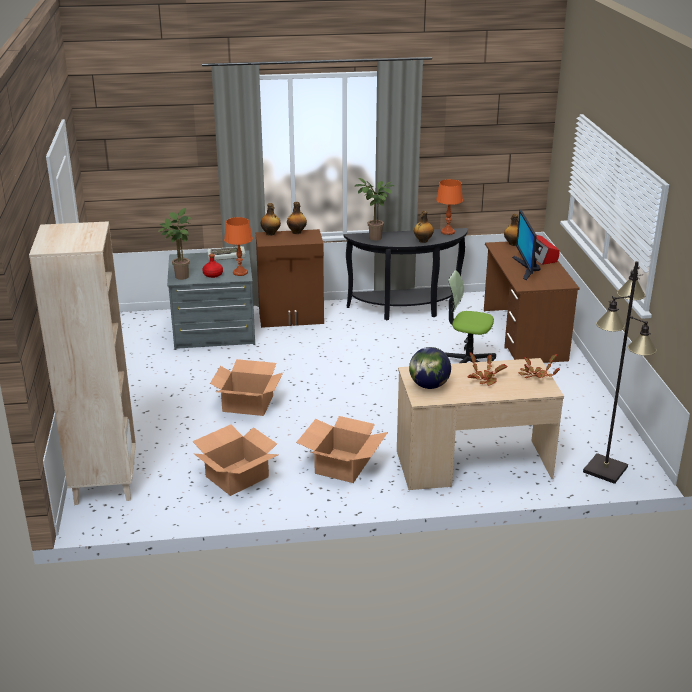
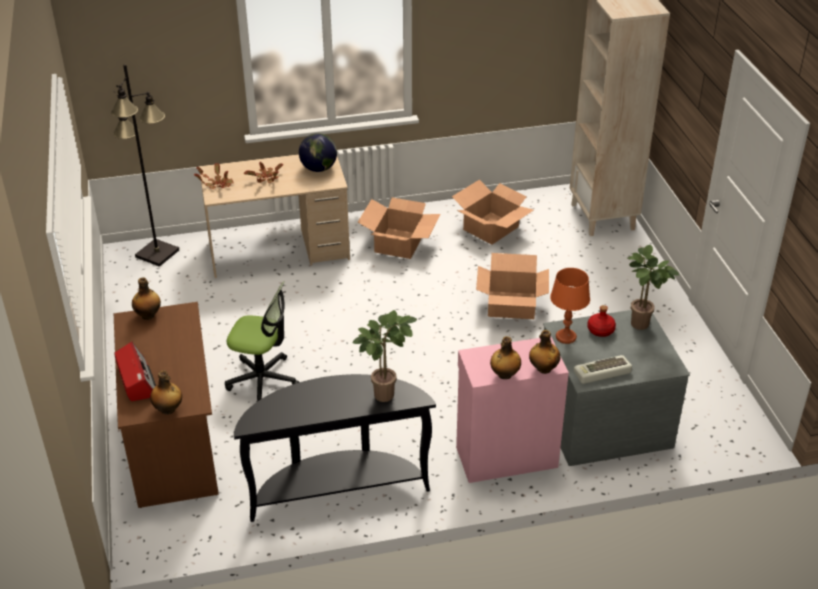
camera: 175 degrees right, 10 degrees up
brown cabinet [256,229,324,328] -> pink cabinet [456,337,569,483]
bottle [414,211,434,243] -> bottle moved to [132,277,161,320]
orange table lamp [436,179,463,235] -> none
monitor [512,210,541,280] -> none

